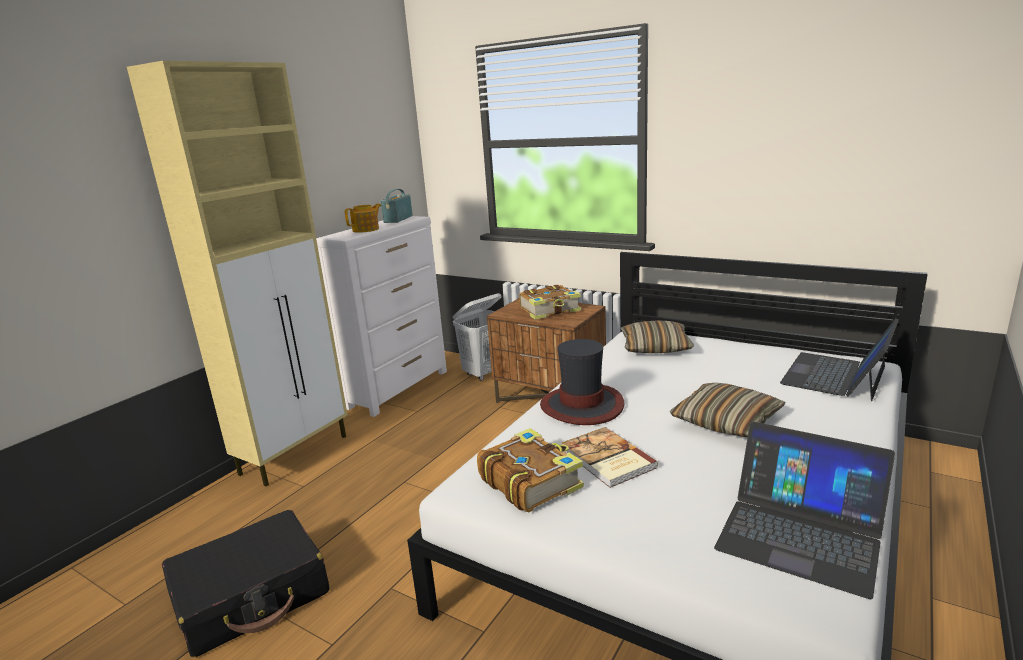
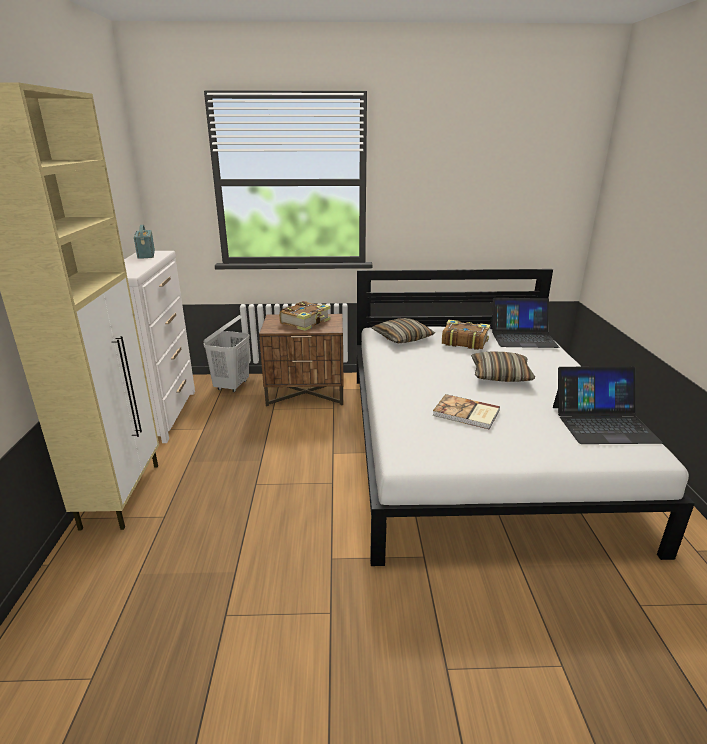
camera: 35 degrees left, 5 degrees up
black suitcase [162,510,330,657] -> none
teapot [345,204,381,233] -> none
book [477,428,584,512] -> book moved to [442,320,490,350]
hat [540,339,624,425] -> none
laptop [780,318,899,401] -> laptop turned 90 degrees counterclockwise [490,298,559,348]

